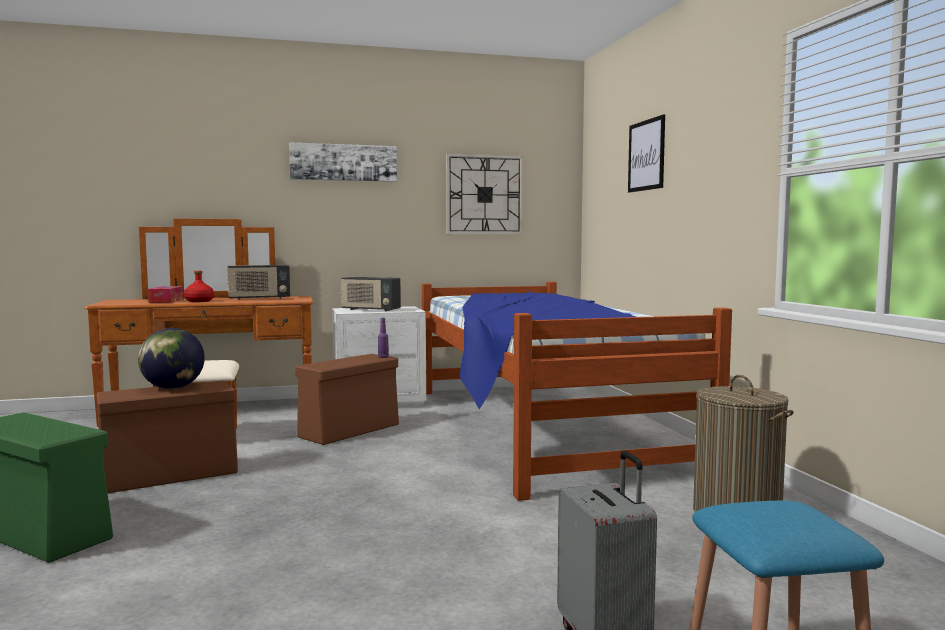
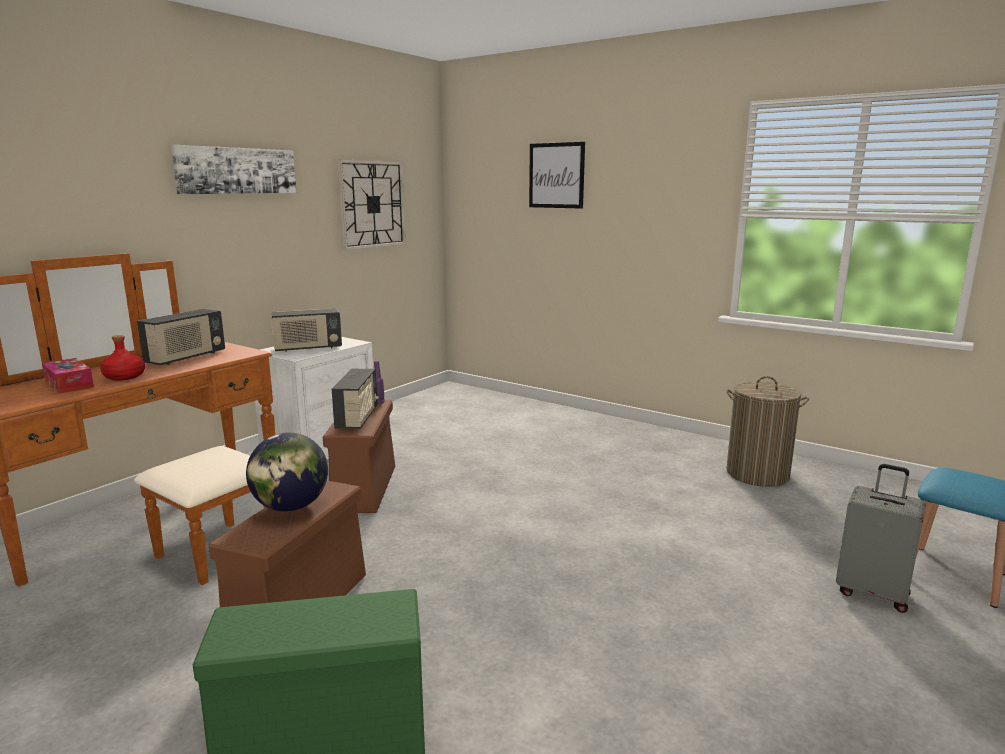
camera: 40 degrees left, 10 degrees up
bed [422,282,732,501] -> none
none -> radio [332,369,379,429]

